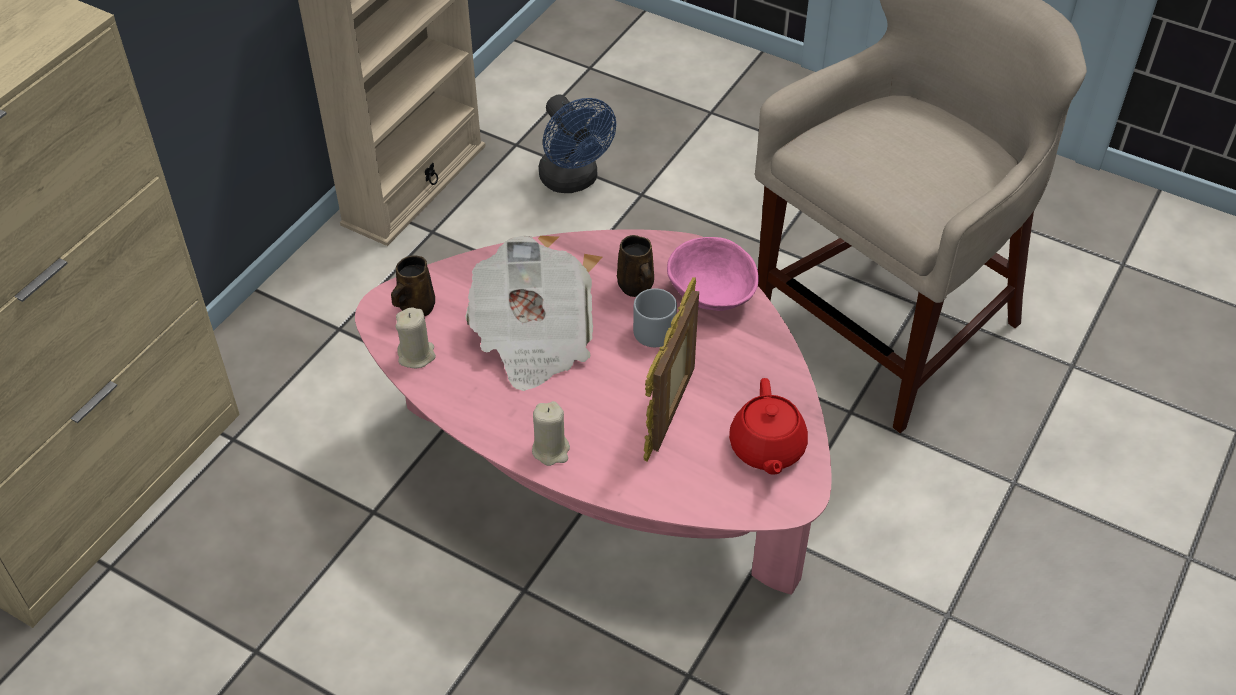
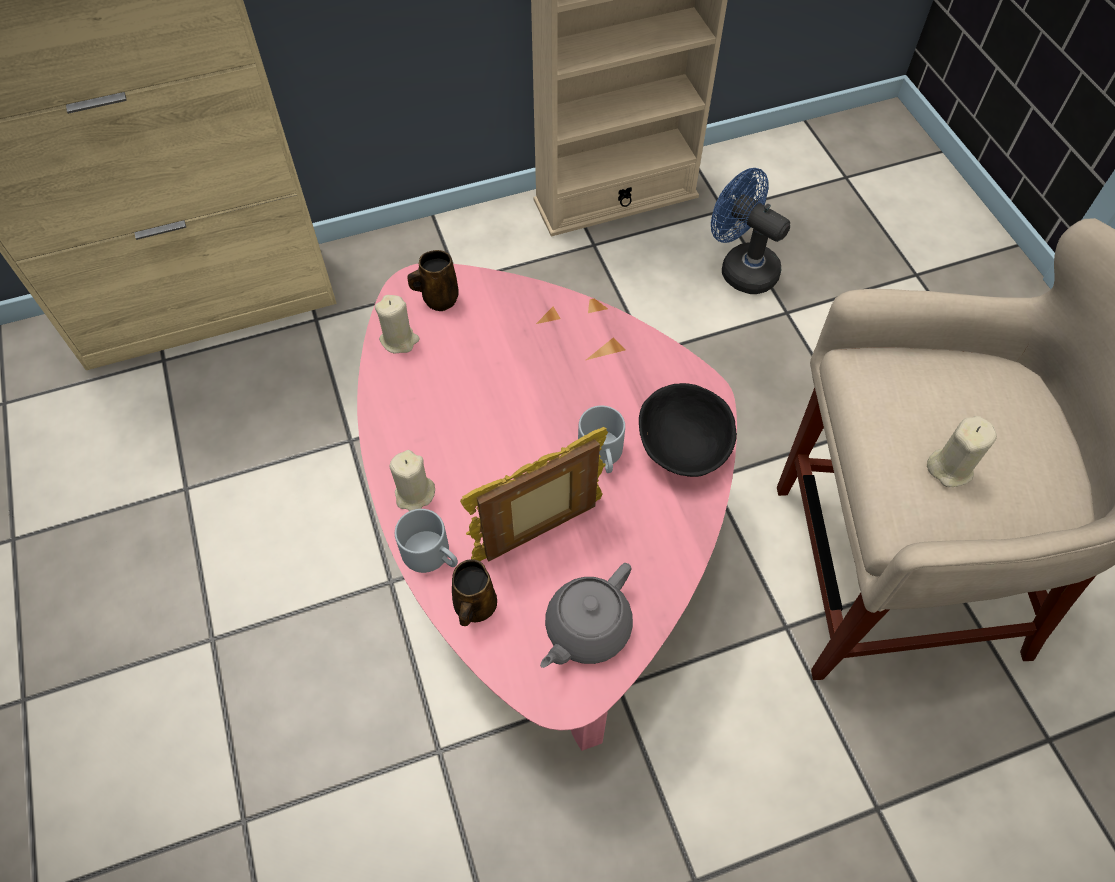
camera: 40 degrees right, 10 degrees up
newspaper [465,236,593,391] -> none
blue fan [539,94,616,193] -> blue fan turned 120 degrees clockwise [711,168,790,294]
brown mug [617,235,654,297] -> brown mug moved to [452,559,497,626]
pink bowl [667,237,759,311] -> black bowl [639,383,737,477]
red teapot [729,378,808,475] -> grey teapot [540,563,633,668]
none -> grey mug [395,509,458,573]
none -> beige candle [927,416,997,487]

